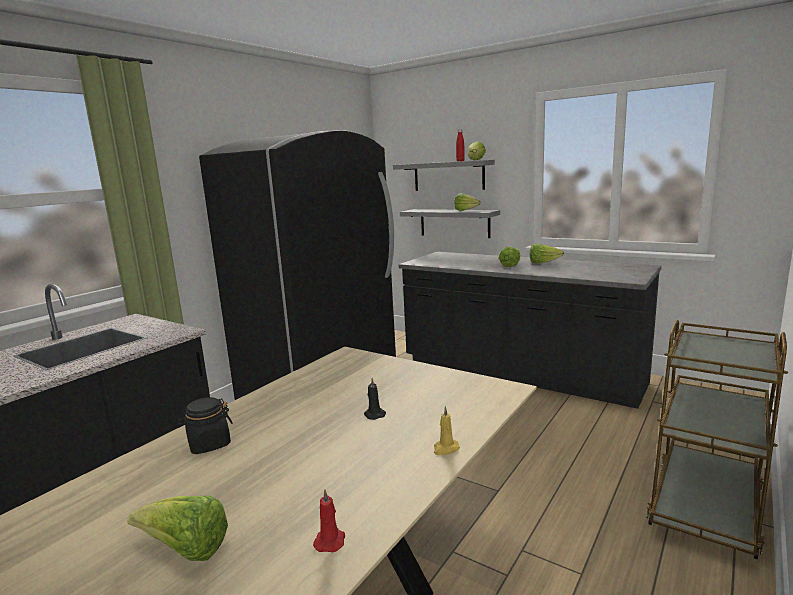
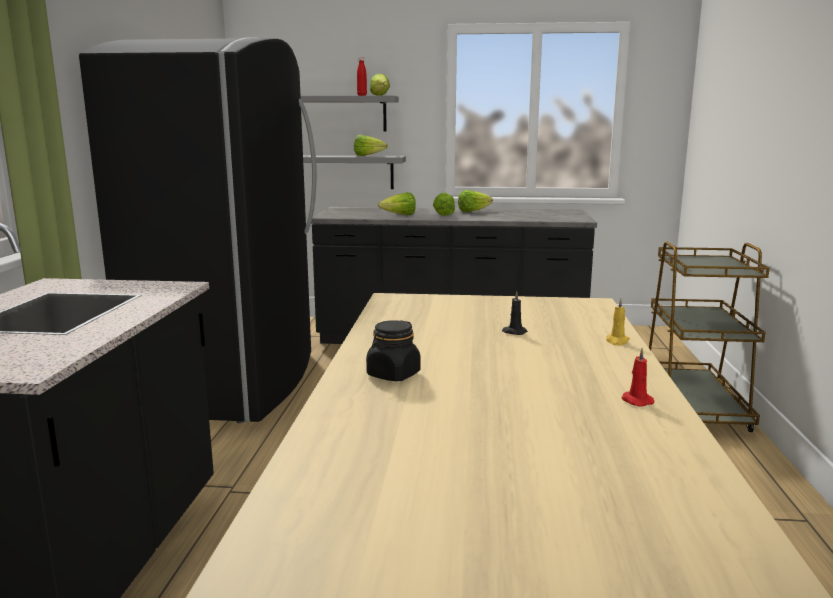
camera: 30 degrees left, 0 degrees up
lettuce [127,496,228,561] -> lettuce moved to [378,192,416,215]

